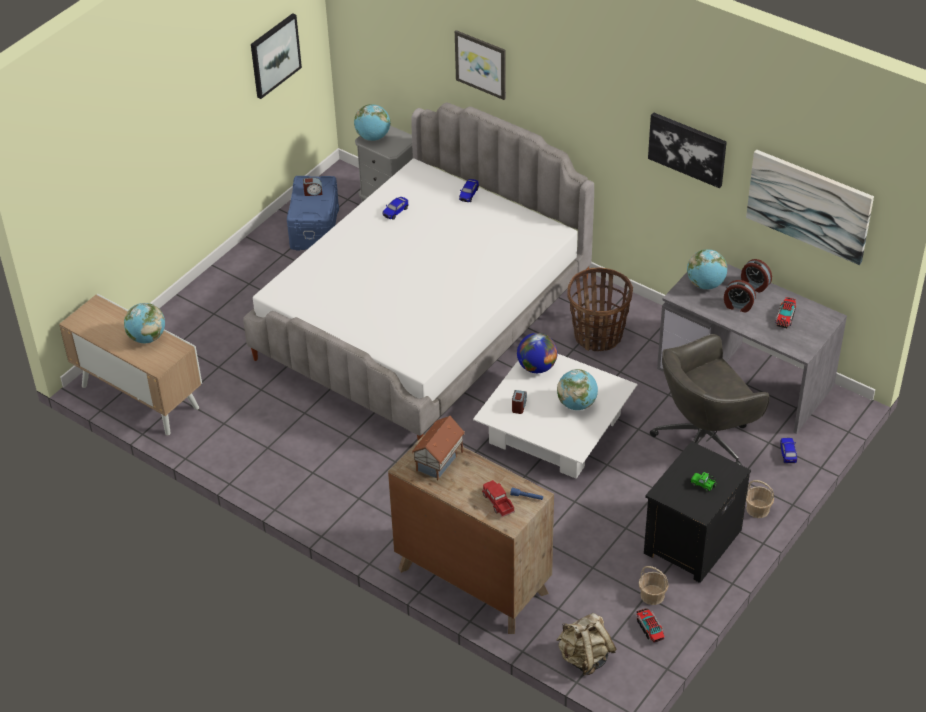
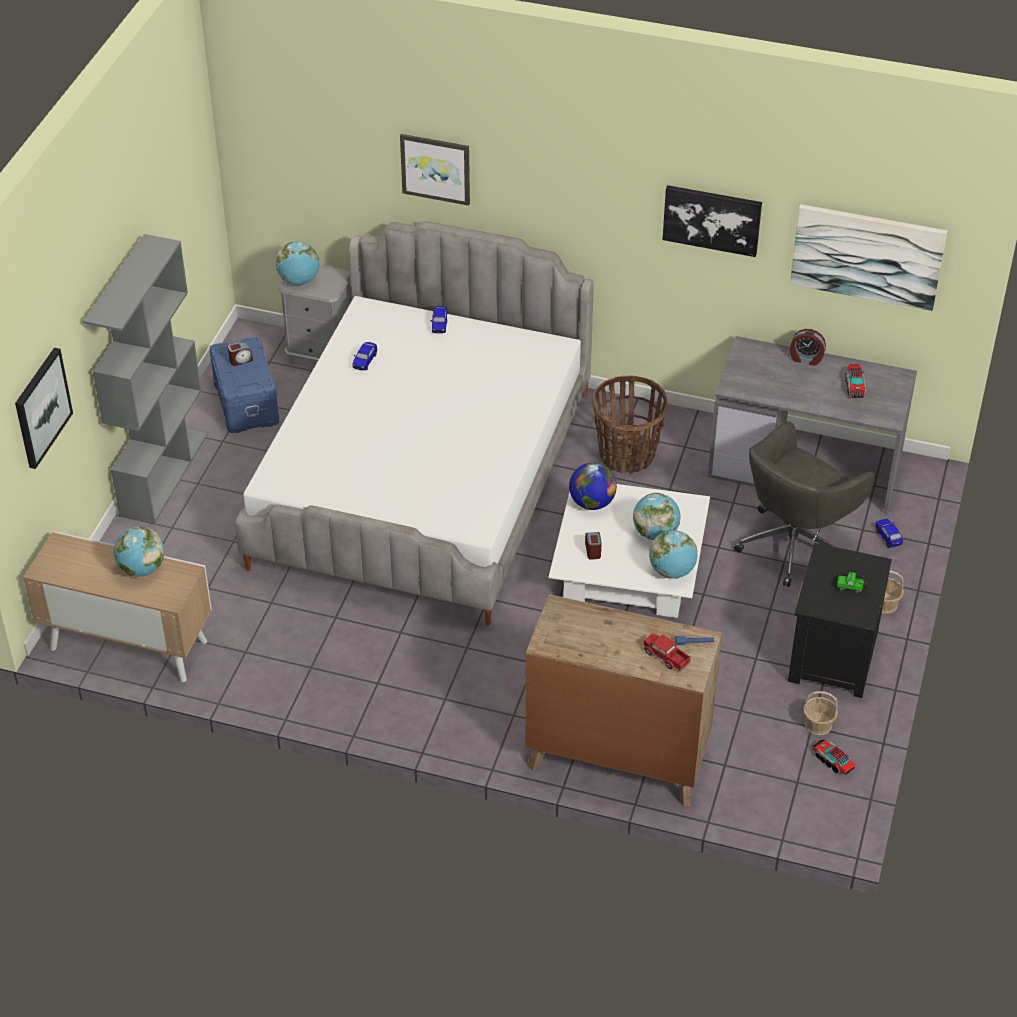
camera: 20 degrees left, 0 degrees up
picture [251,13,302,99] -> picture moved to [15,348,73,469]
toy house [411,416,465,480] -> none
beige backpack [557,613,617,675] -> none
globe [687,249,727,290] -> globe moved to [649,530,698,579]
alarm clock [724,280,756,313] -> none
none -> grey bookcase [83,234,207,524]

